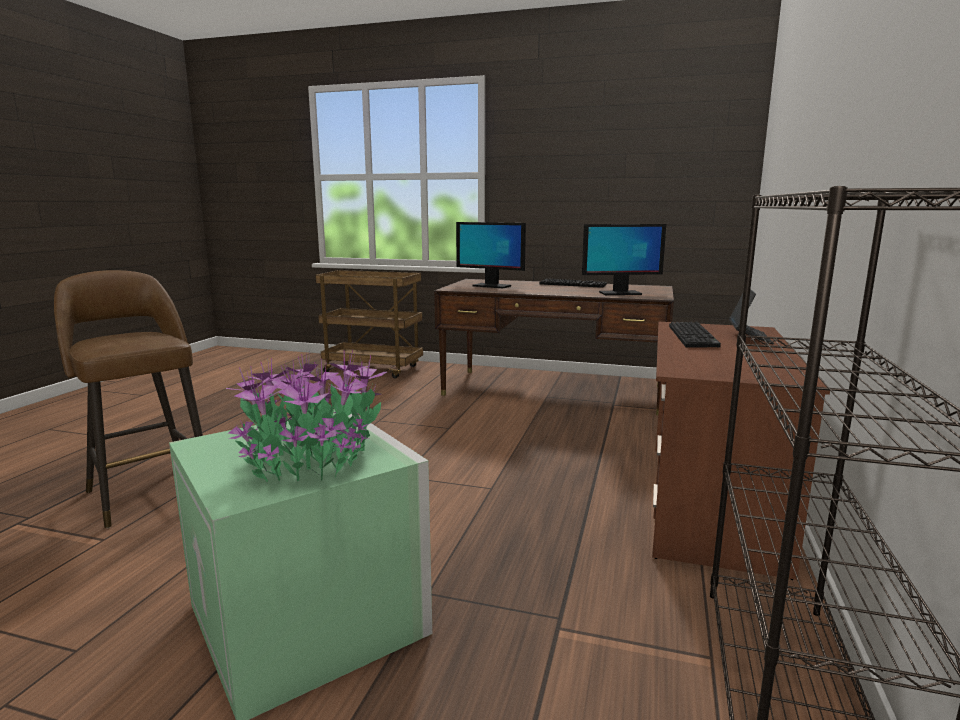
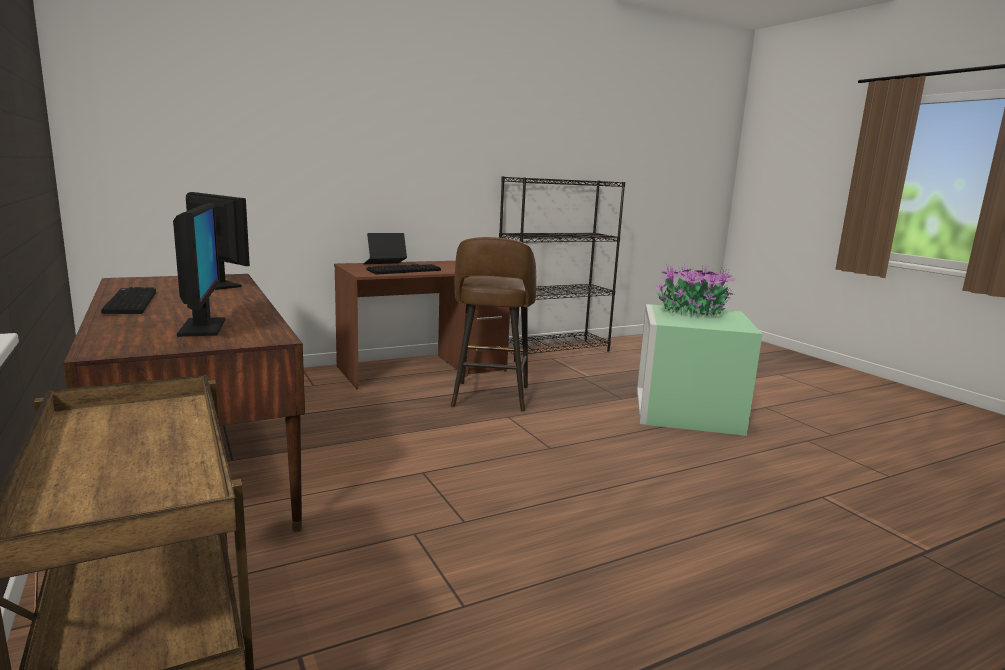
camera: 135 degrees left, 0 degrees up
brown stool [54,270,203,528] -> brown stool moved to [451,237,536,412]

